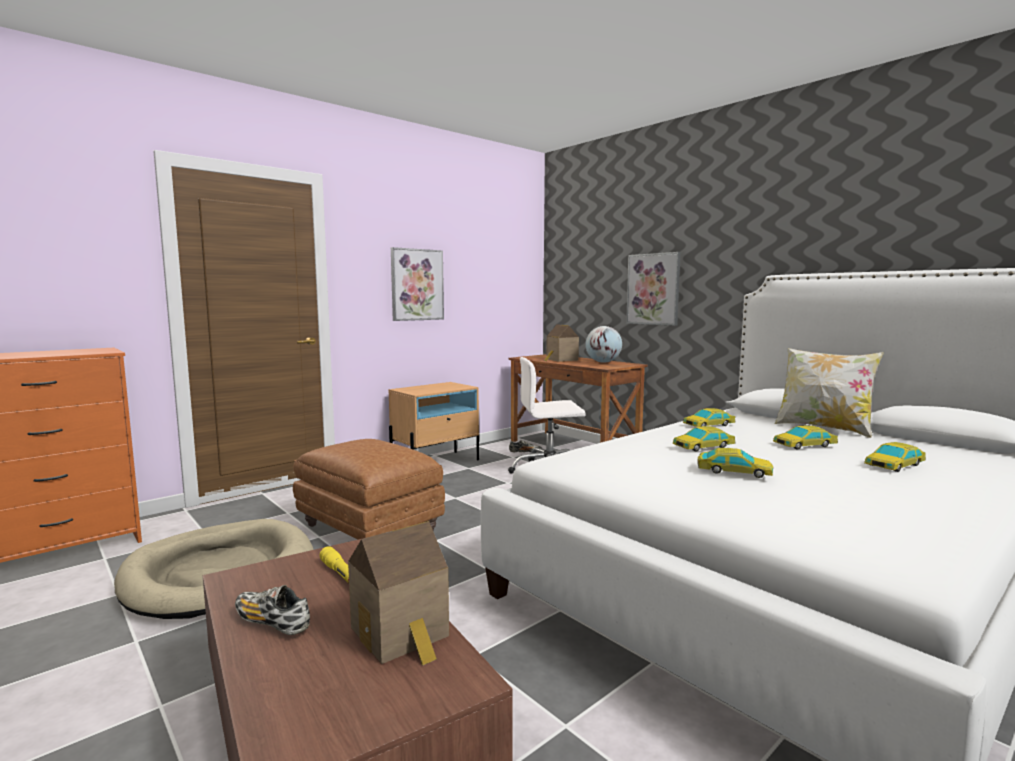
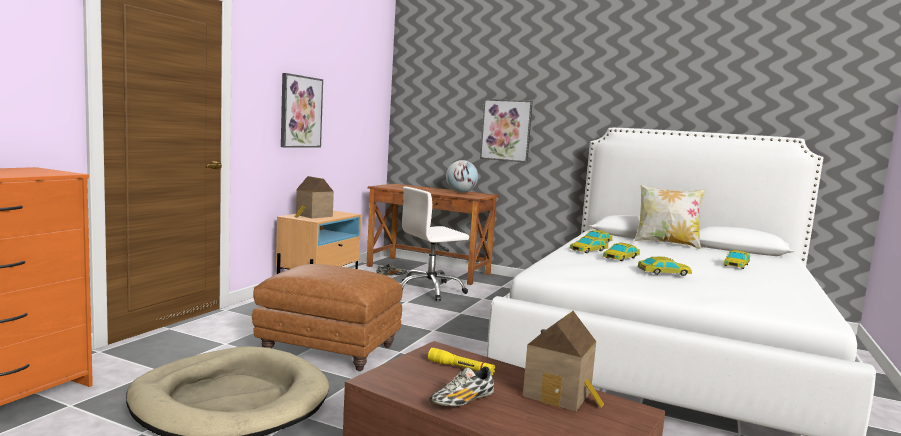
camera: 25 degrees left, 0 degrees up
shoe [235,585,310,635] -> shoe turned 45 degrees counterclockwise [429,367,494,406]
toy house [544,324,579,362] -> toy house moved to [294,176,334,218]
toy car [773,425,838,449] -> toy car moved to [570,236,608,253]

